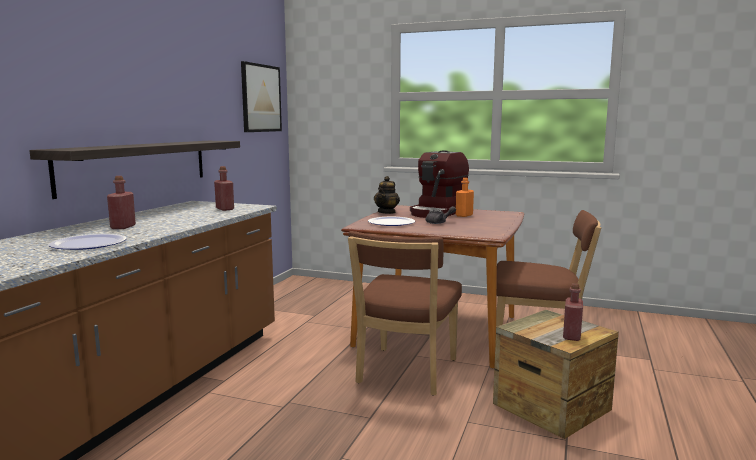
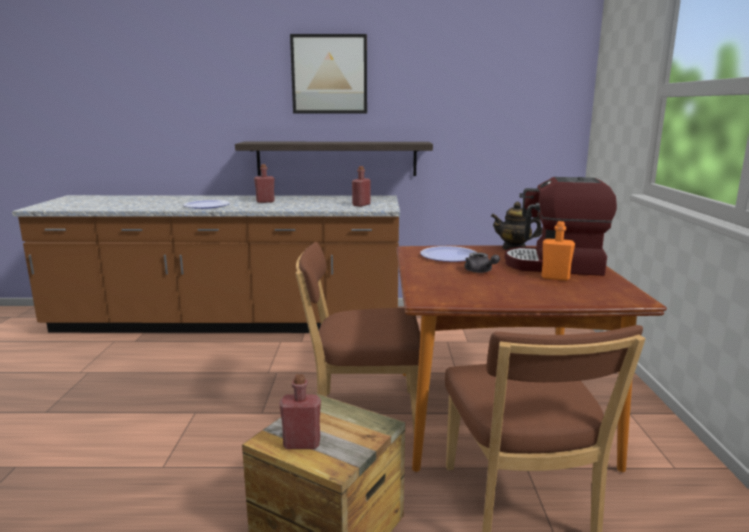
camera: 70 degrees right, 5 degrees up
picture [241,61,282,132] -> picture moved to [290,34,367,113]

